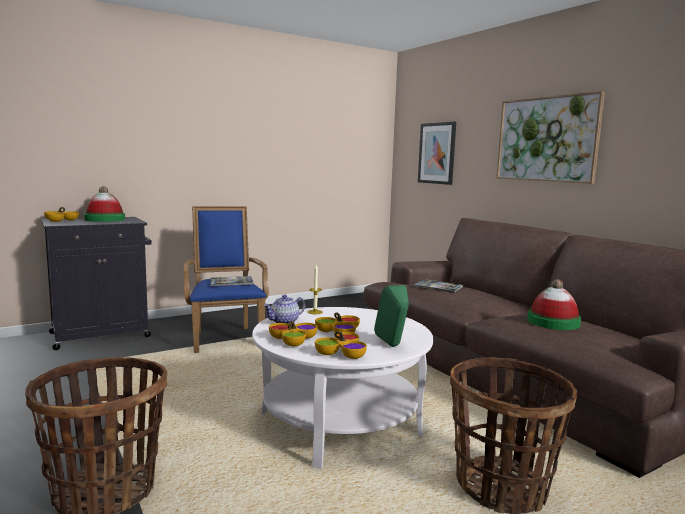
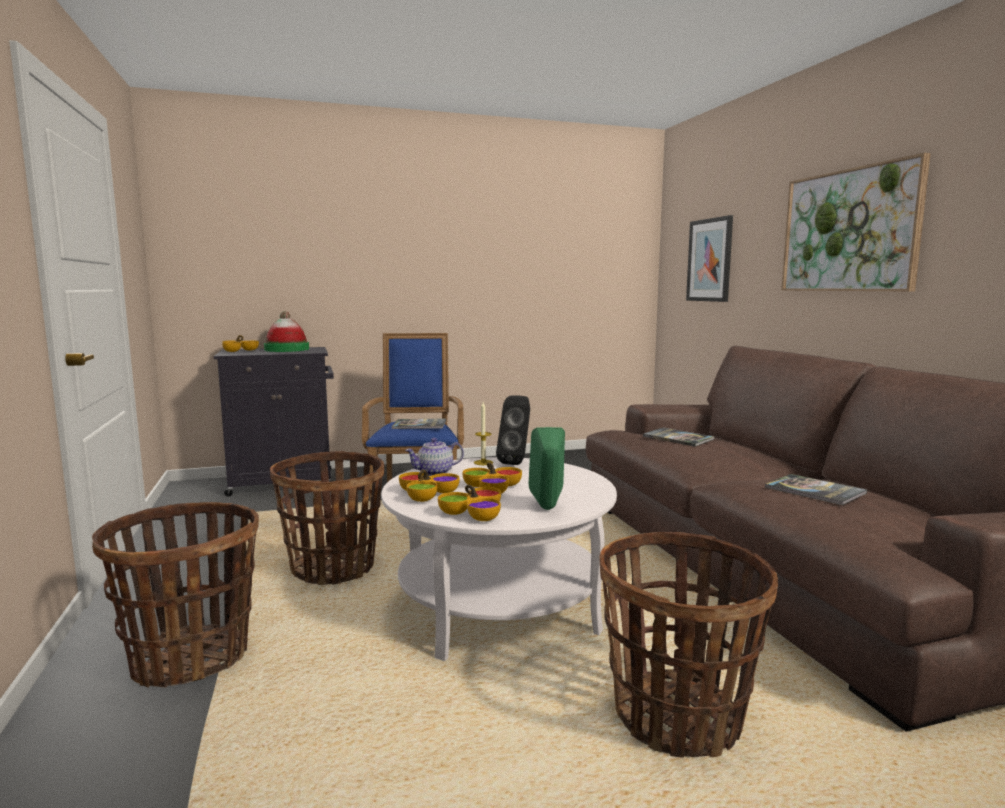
camera: 15 degrees right, 0 degrees up
hat [528,279,581,330] -> book [765,474,867,505]
none -> basket [270,451,384,585]
none -> black speaker [496,395,530,465]

